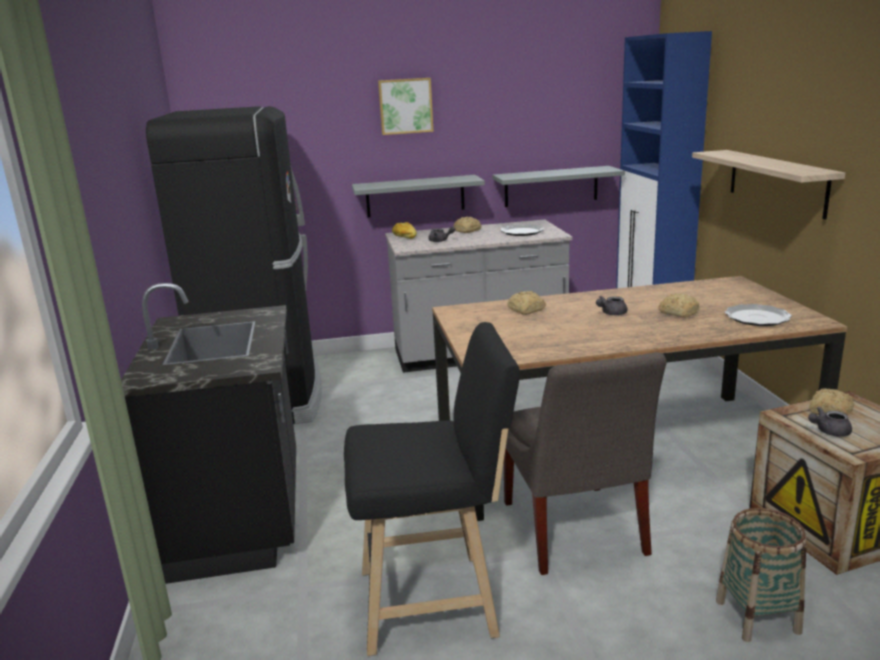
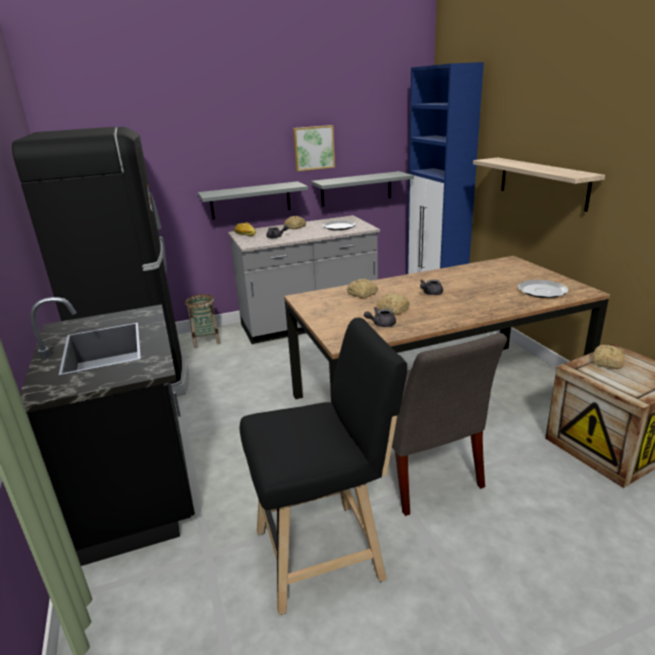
camera: 10 degrees left, 5 degrees up
picture [378,78,434,135] -> picture moved to [293,125,335,171]
bread [658,294,700,318] -> bread moved to [376,293,410,315]
basket [716,508,806,642] -> basket moved to [185,294,220,348]
grey teapot [808,407,852,437] -> grey teapot moved to [364,307,396,327]

